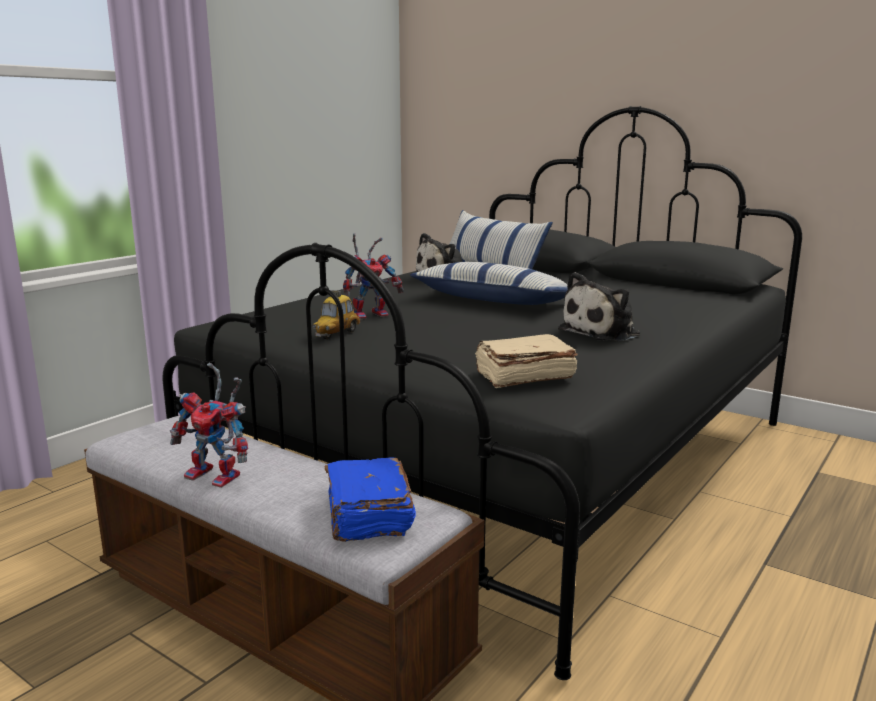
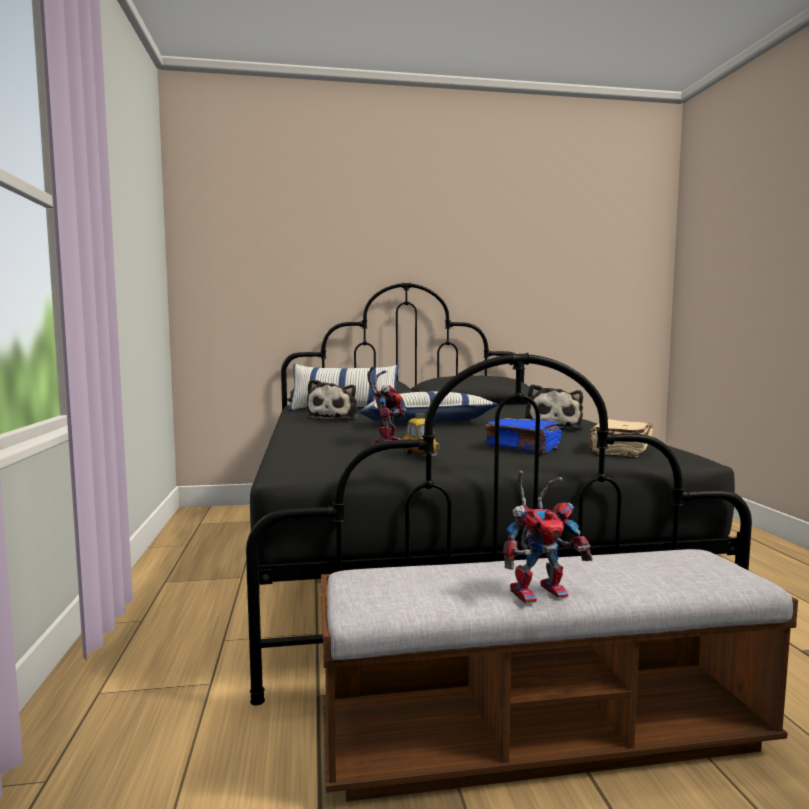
camera: 45 degrees left, 10 degrees down
blue book [325,457,416,542] -> blue book moved to [484,418,562,454]

